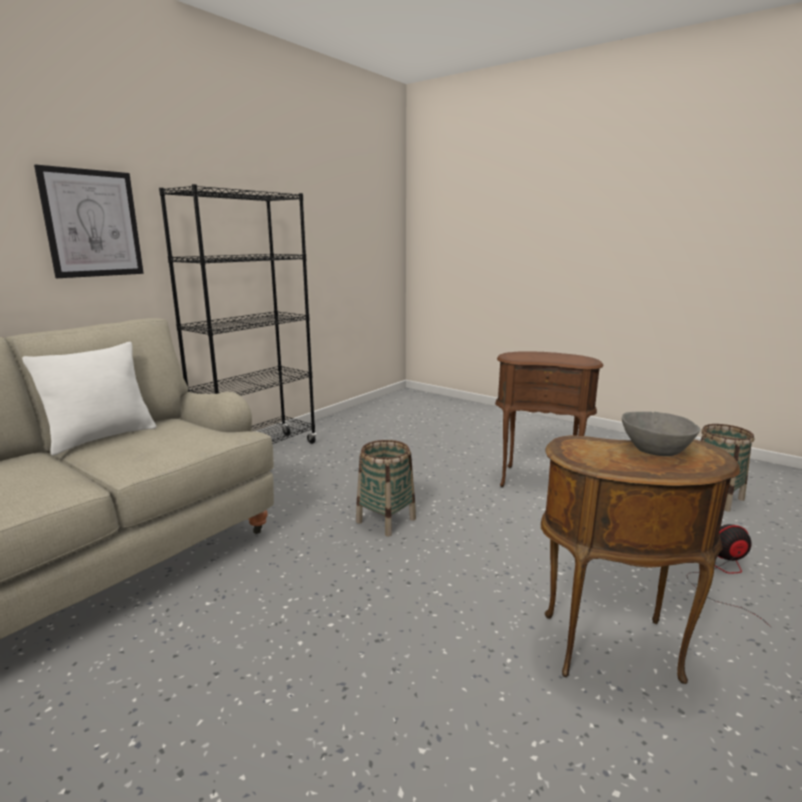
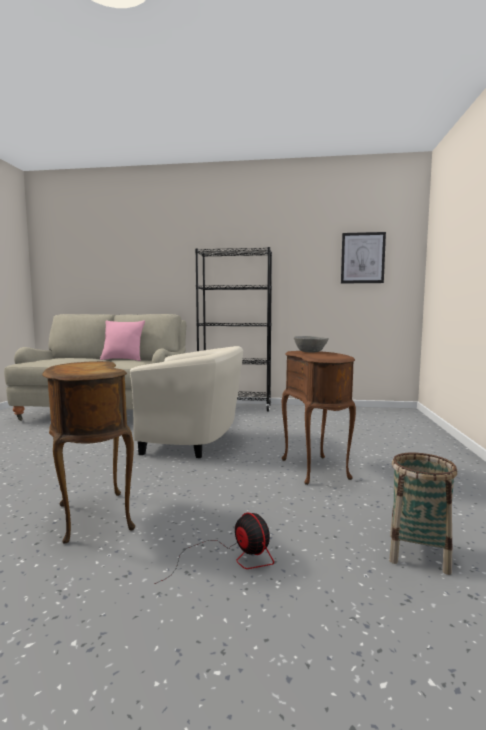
camera: 60 degrees right, 10 degrees down
white pillow [22,342,157,456] -> pink pillow [100,320,145,361]
picture [34,165,144,278] -> picture moved to [341,232,386,283]
basket [356,440,416,536] -> beige armchair [130,346,243,458]
grey bowl [622,412,700,456] -> grey bowl moved to [294,336,329,352]

